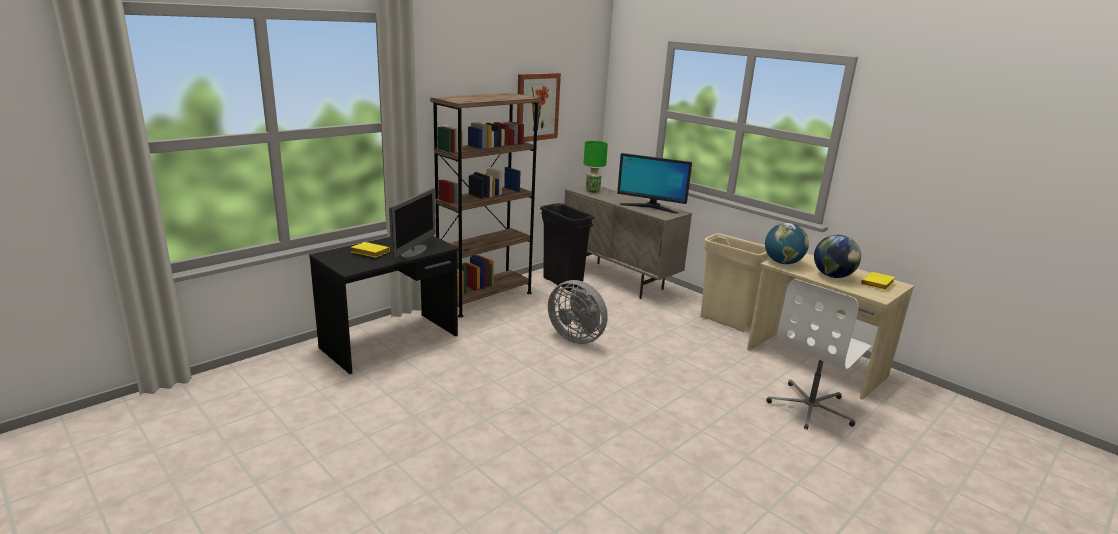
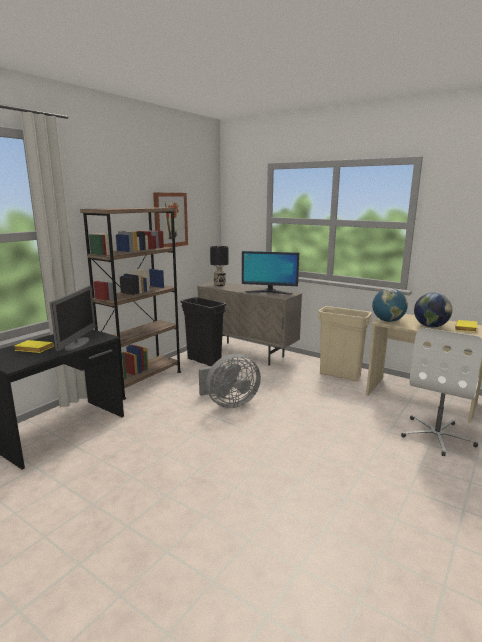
camera: 10 degrees left, 5 degrees down
grey fan [548,280,608,344] -> grey fan turned 45 degrees counterclockwise [199,354,261,408]
green table lamp [584,141,608,193] -> black table lamp [210,246,228,286]

